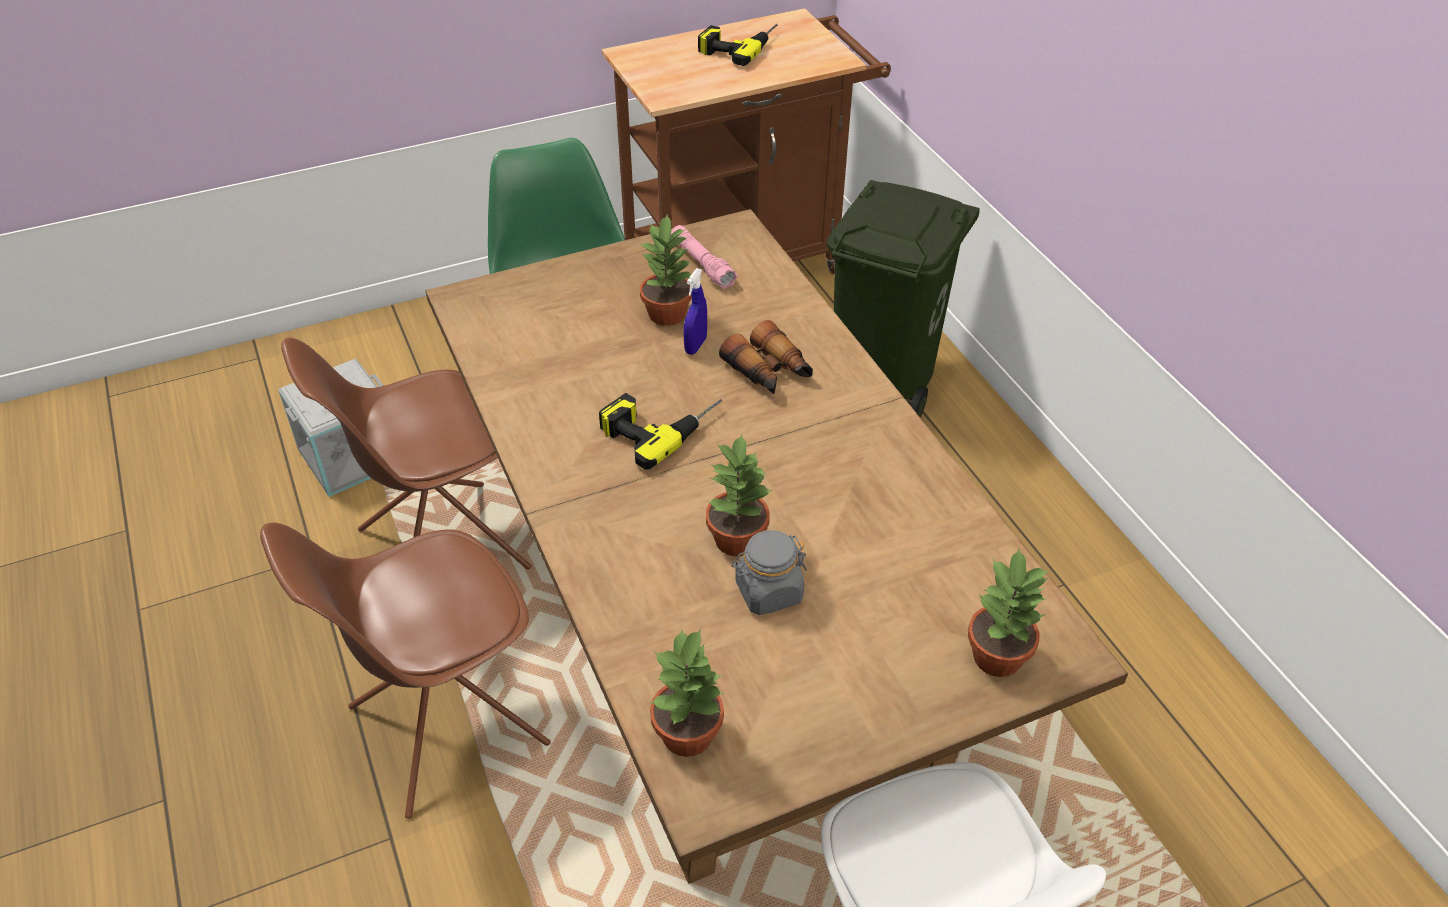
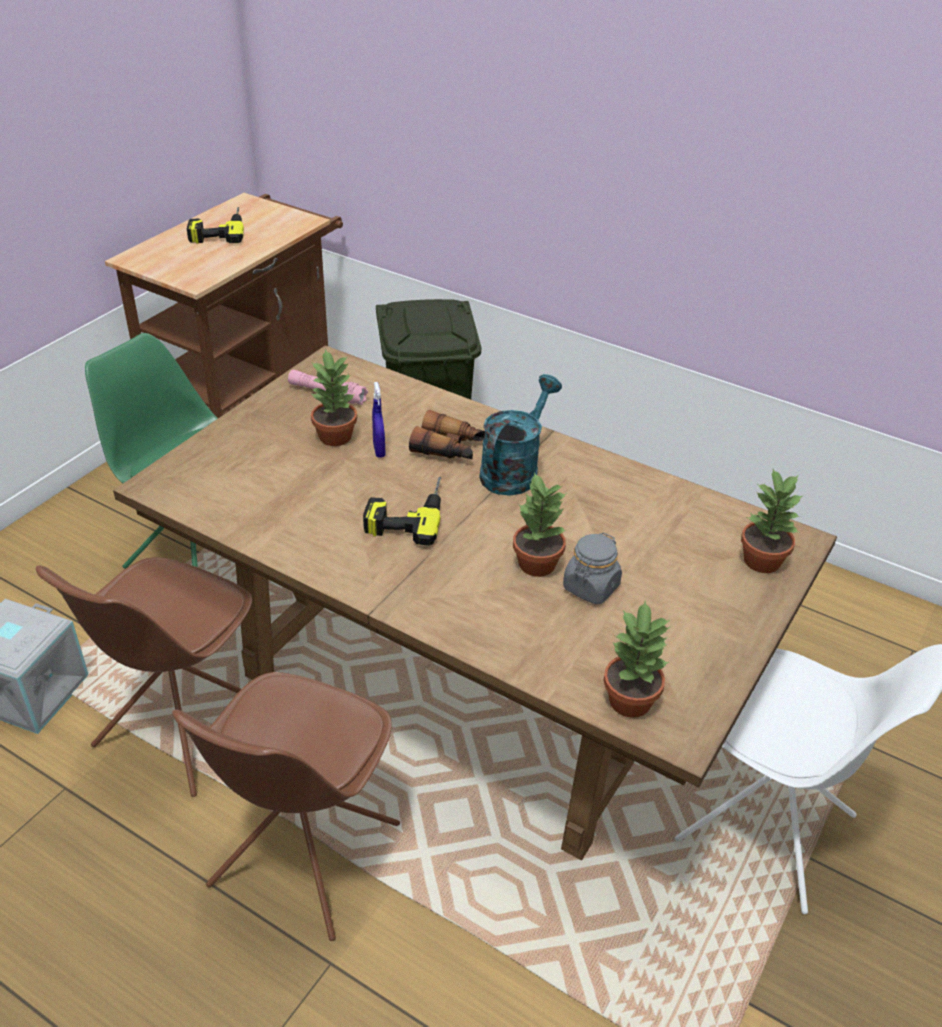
camera: 35 degrees left, 5 degrees down
none -> turquoise watering can [479,374,562,496]

